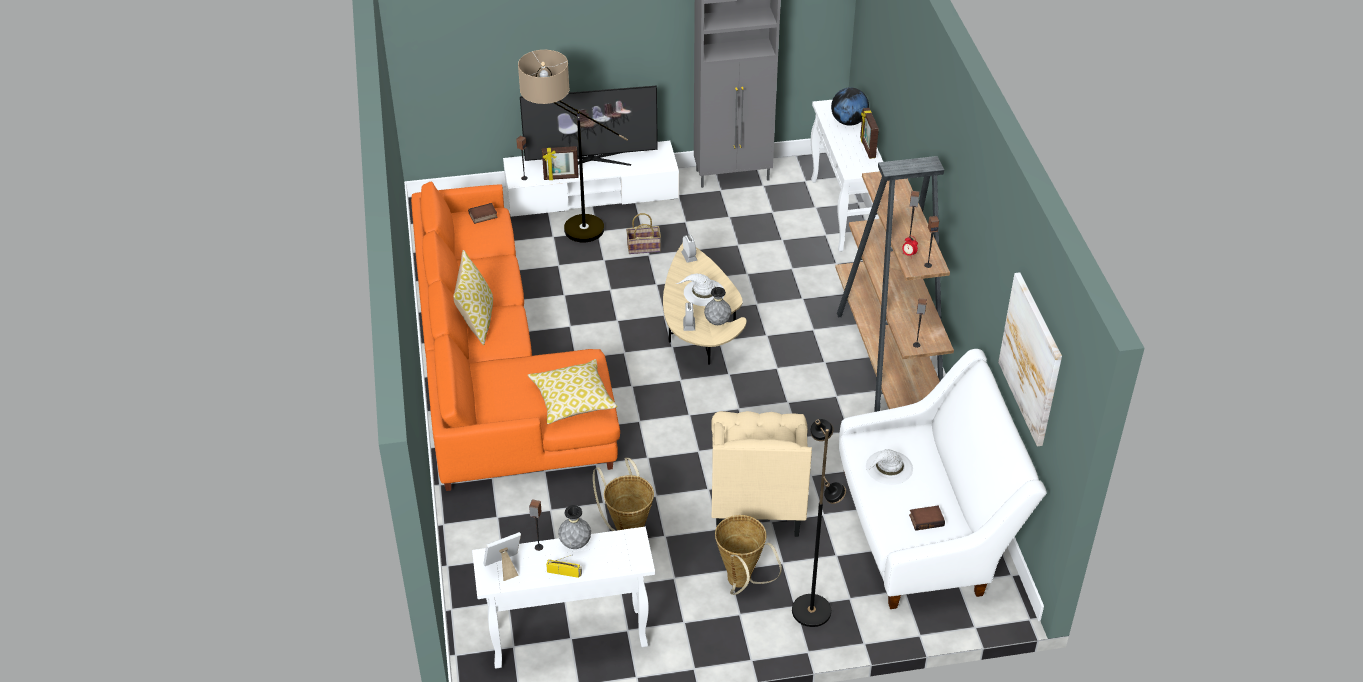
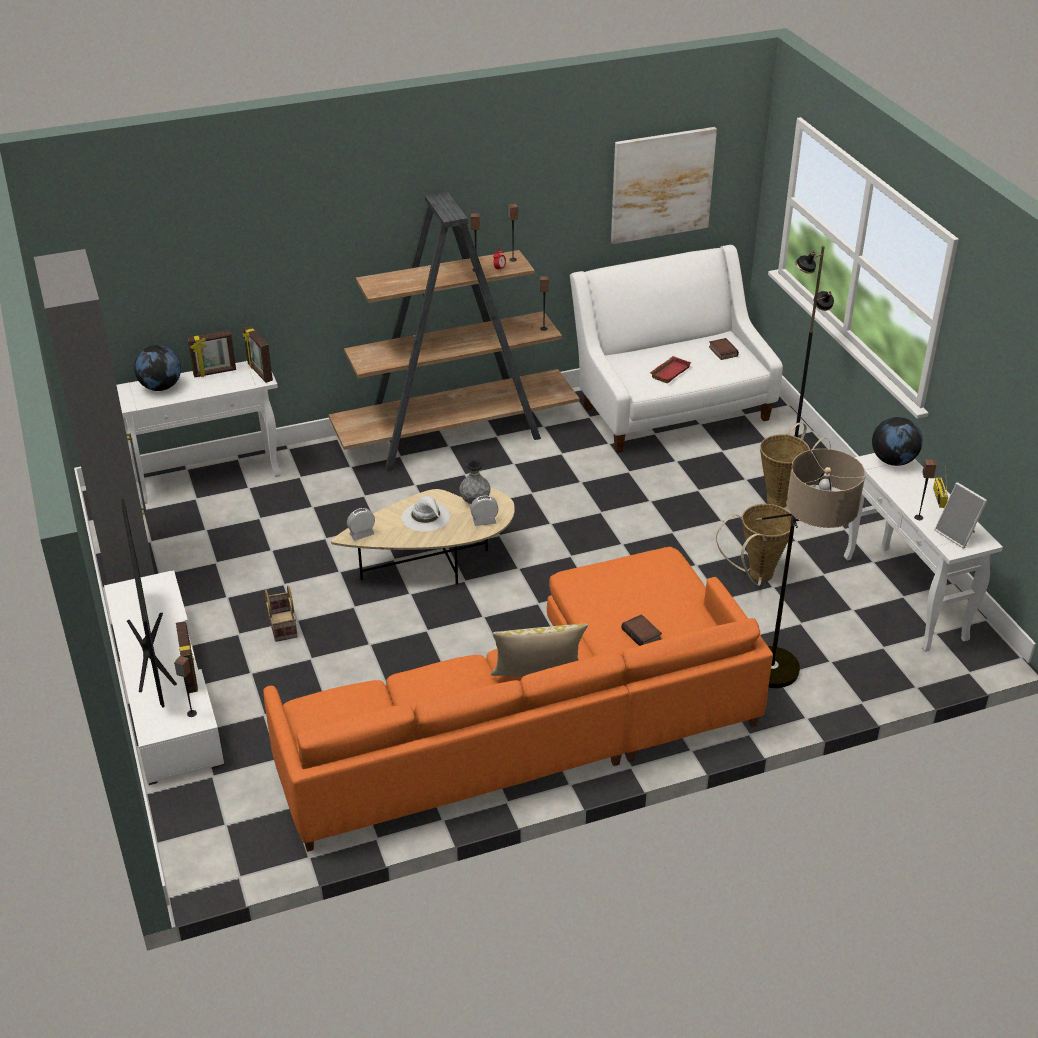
camera: 100 degrees left, 5 degrees down
book [468,203,498,224] -> book moved to [621,614,662,646]
floor lamp [518,50,628,242] -> floor lamp moved to [756,449,865,688]
pillow [528,359,617,424] -> none
grey vase [558,505,591,549] -> none
beige armchair [711,411,812,537] -> none
white hat [866,449,913,485] -> red tray [650,356,691,383]
none -> picture frame [242,326,273,383]
none -> globe [872,417,923,466]

